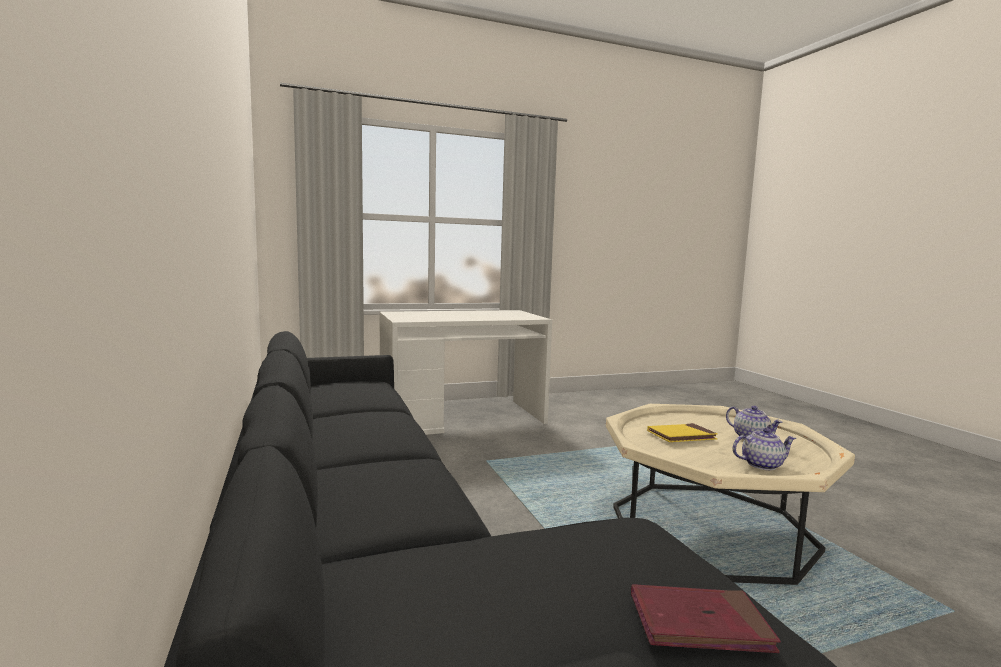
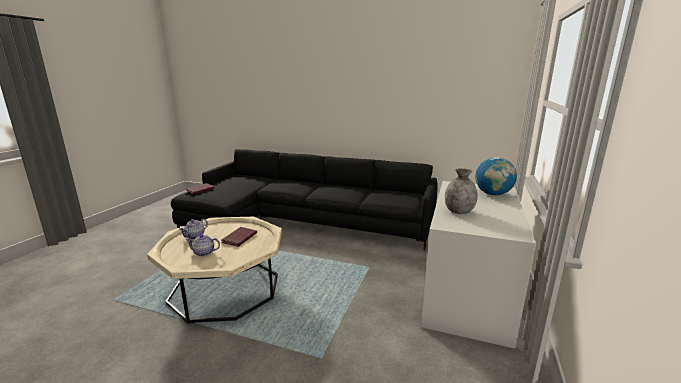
camera: 130 degrees right, 10 degrees up
yellow book [647,423,717,442] -> red book [221,227,257,247]
none -> grey vase [445,168,478,214]
none -> globe [475,157,517,195]

